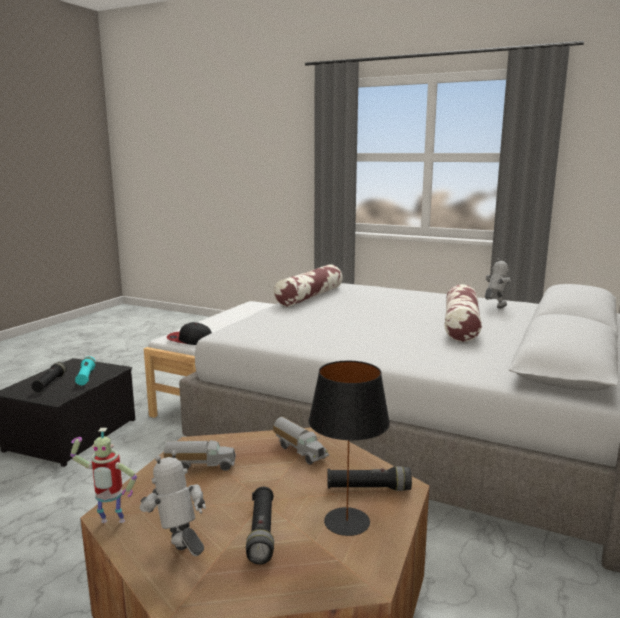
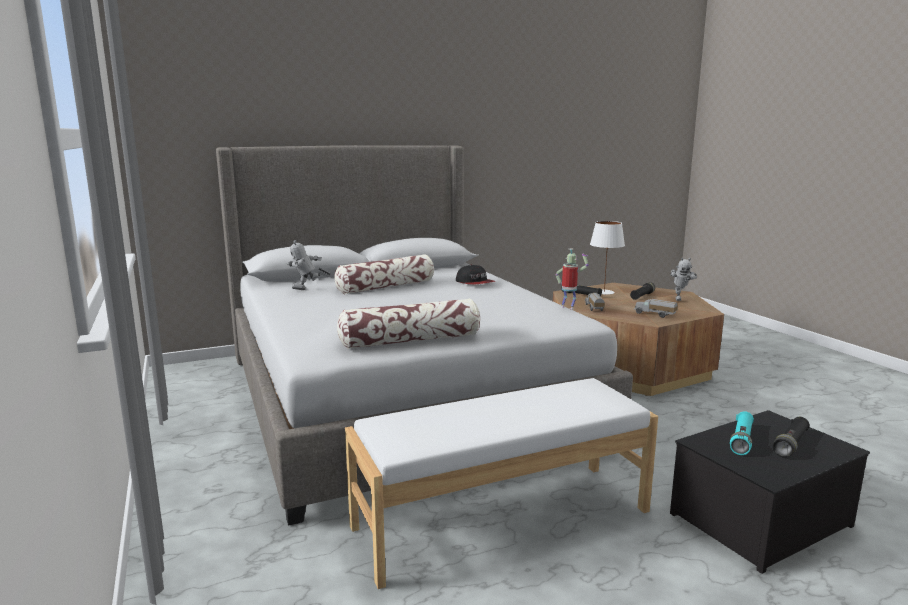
camera: 140 degrees left, 0 degrees up
toy robot [70,428,137,523] -> toy robot moved to [556,248,589,309]
cap [167,322,212,345] -> cap moved to [456,265,495,285]
black table lamp [309,361,390,536] -> white table lamp [590,221,625,295]

